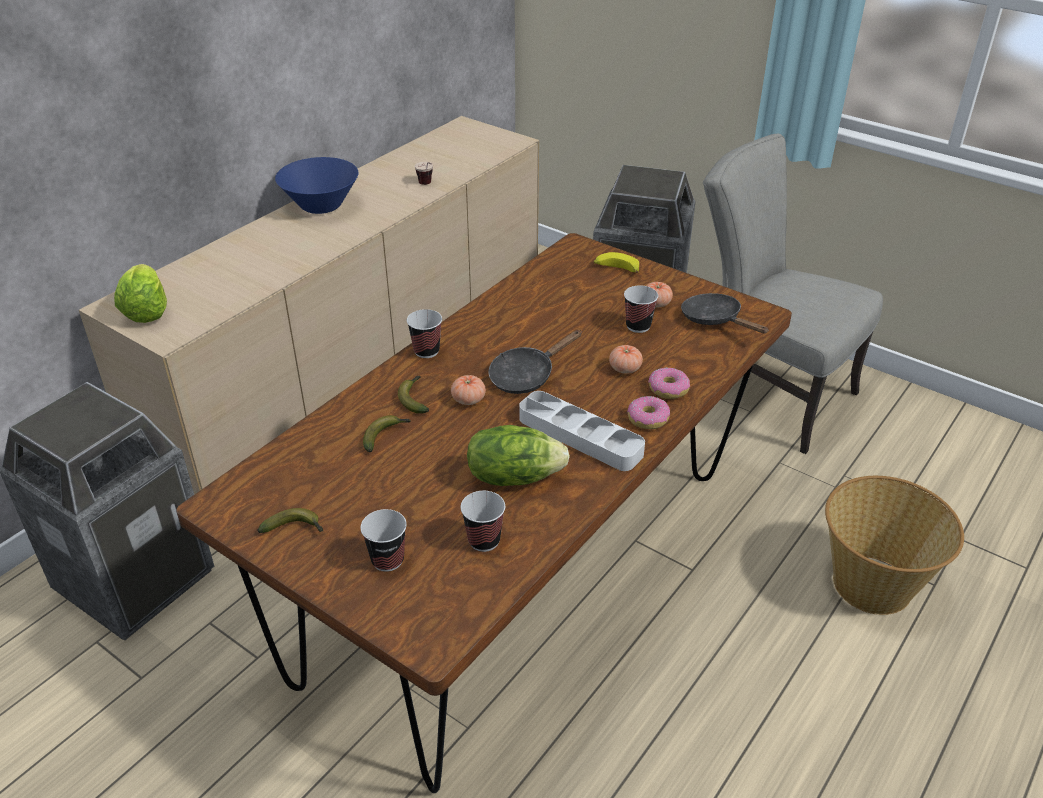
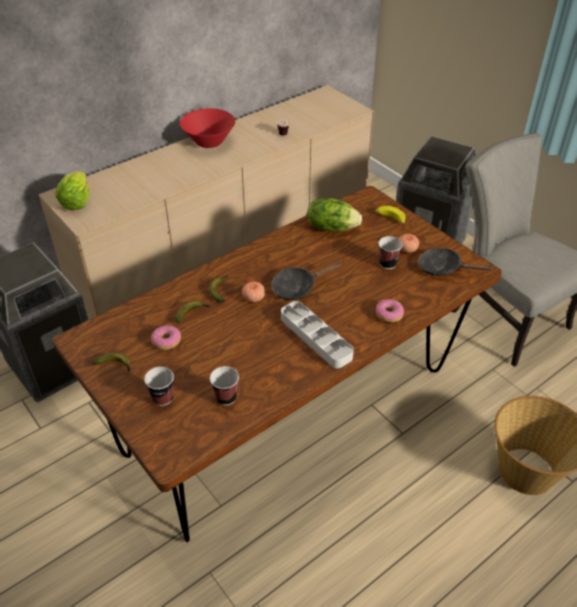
camera: 15 degrees right, 5 degrees up
blue bowl [275,157,359,214] -> red bowl [180,108,235,148]
cup [407,309,442,358] -> none
lettuce [467,425,570,486] -> lettuce moved to [307,198,362,232]
tomato [609,345,643,374] -> none
donut [627,396,670,429] -> donut moved to [151,325,181,350]
black frying pan [681,293,768,333] -> black frying pan turned 45 degrees counterclockwise [418,248,493,276]

